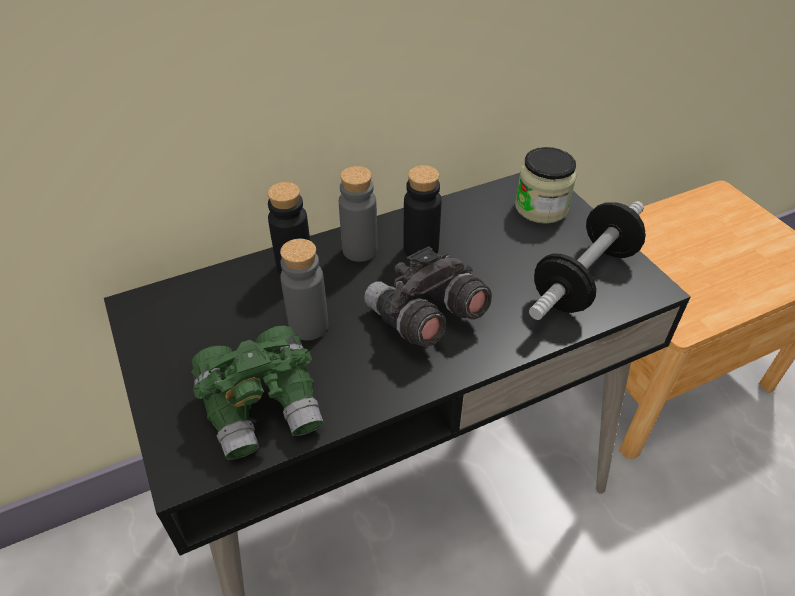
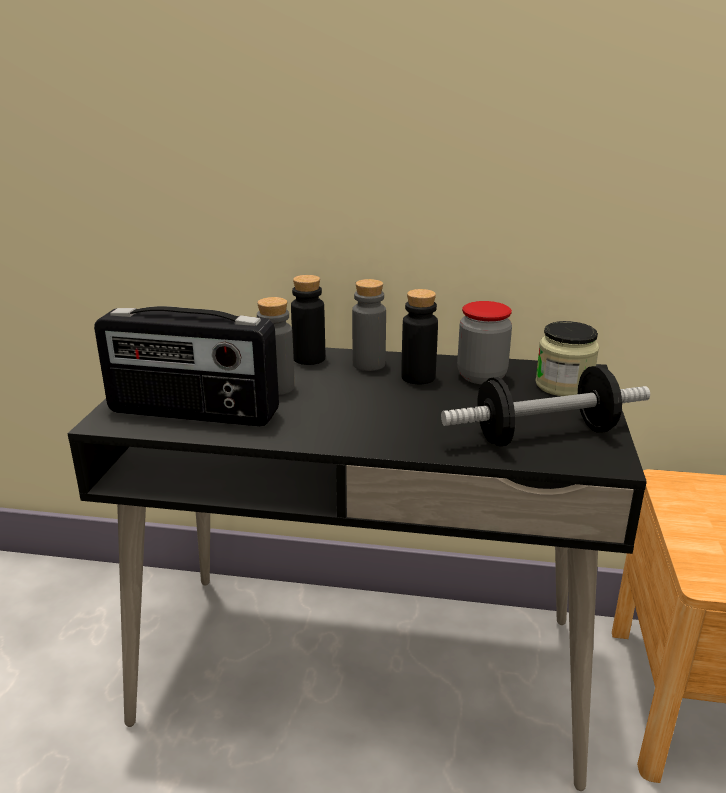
camera: 35 degrees right, 20 degrees down
green binoculars [191,326,324,460] -> radio [94,306,279,426]
grey binoculars [364,246,492,347] -> none
none -> jar [457,301,512,384]

